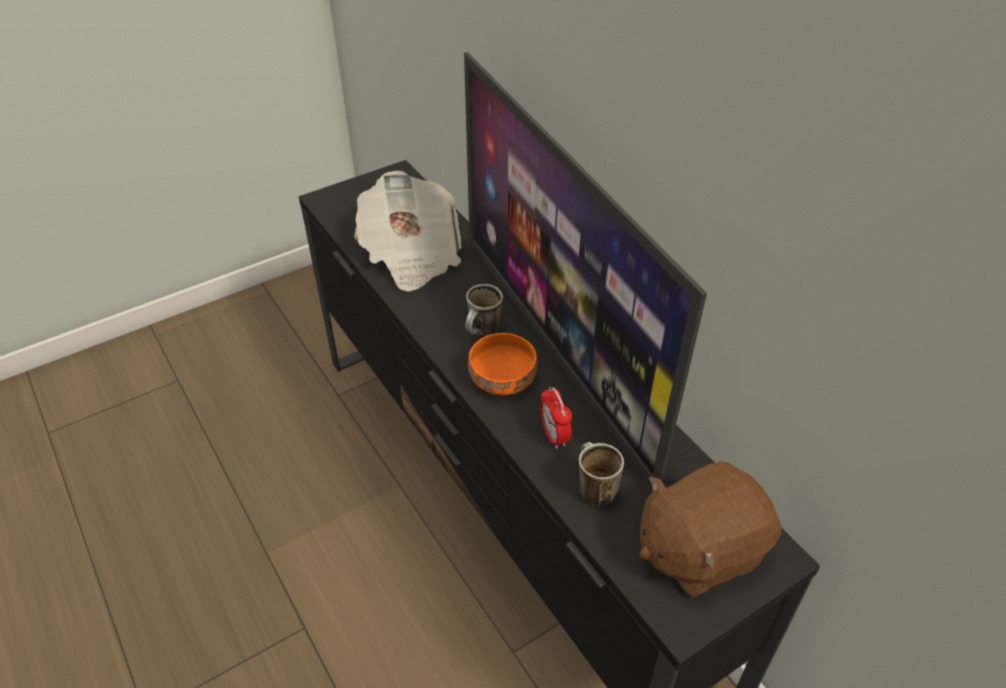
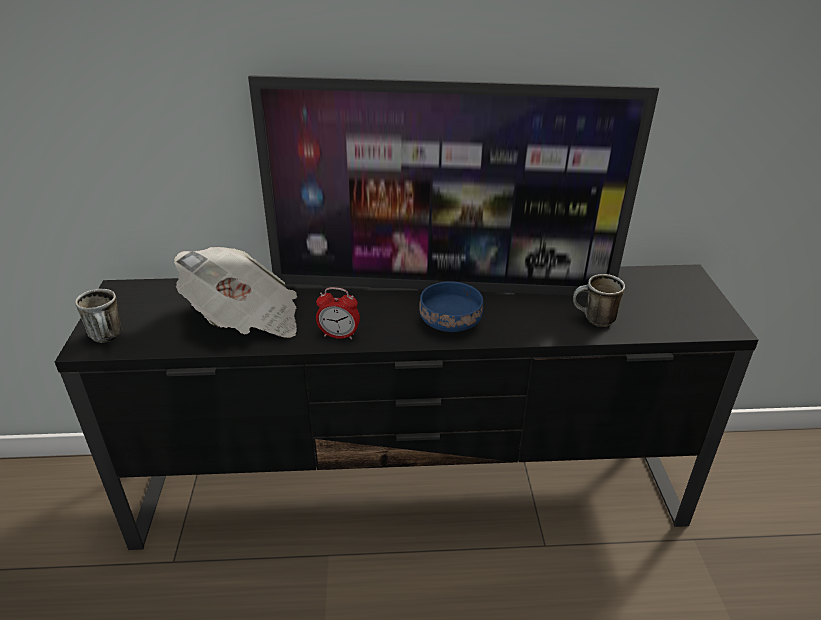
camera: 60 degrees left, 10 degrees down
mug [465,284,503,337] -> mug moved to [75,289,122,343]
orange bowl [468,333,537,395] -> blue bowl [419,281,484,332]
alarm clock [540,386,572,449] -> alarm clock moved to [316,287,360,340]
brown plush toy [640,461,781,598] -> none

